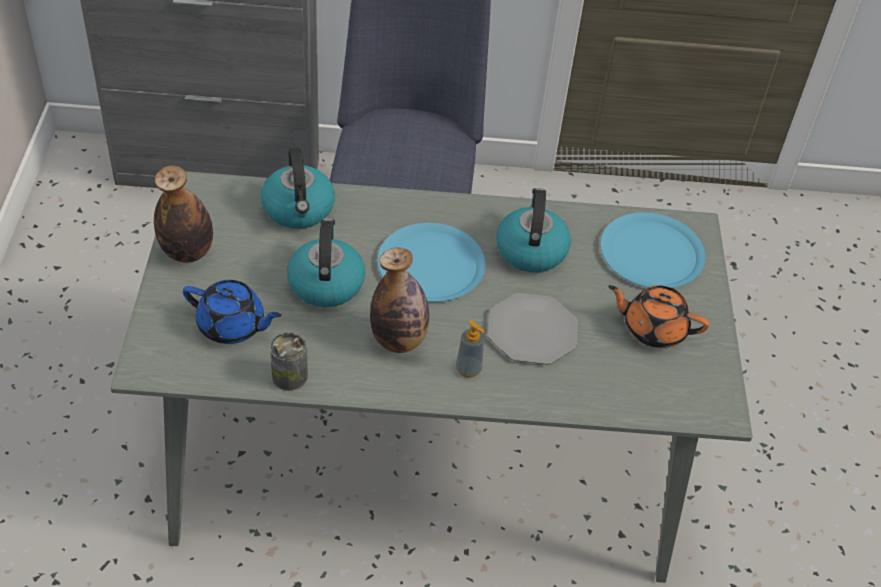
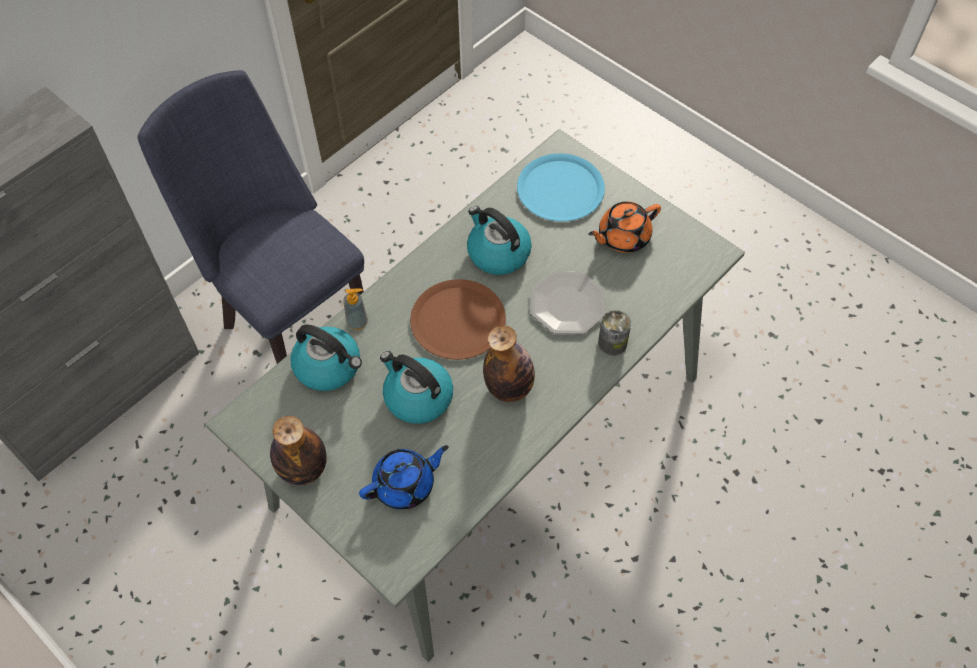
camera: 45 degrees left, 10 degrees up
can [270,332,308,391] -> can moved to [598,310,631,356]
blue plate [377,223,486,302] -> brown plate [410,279,506,360]
soap dispenser [456,320,485,378] -> soap dispenser moved to [343,288,368,330]

